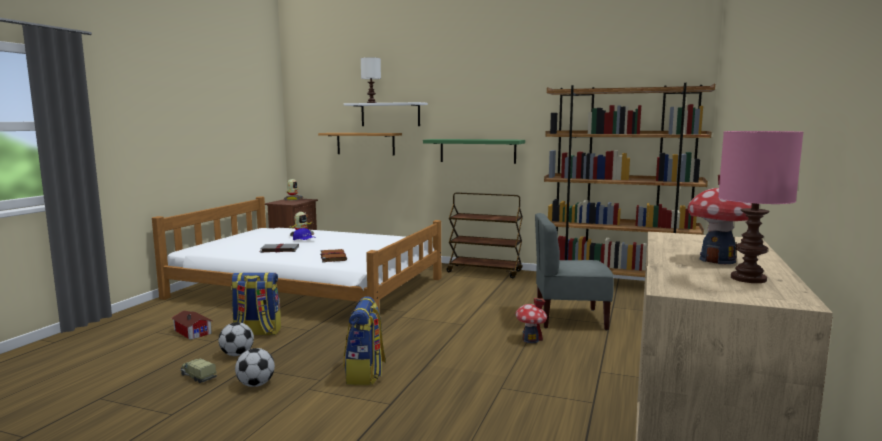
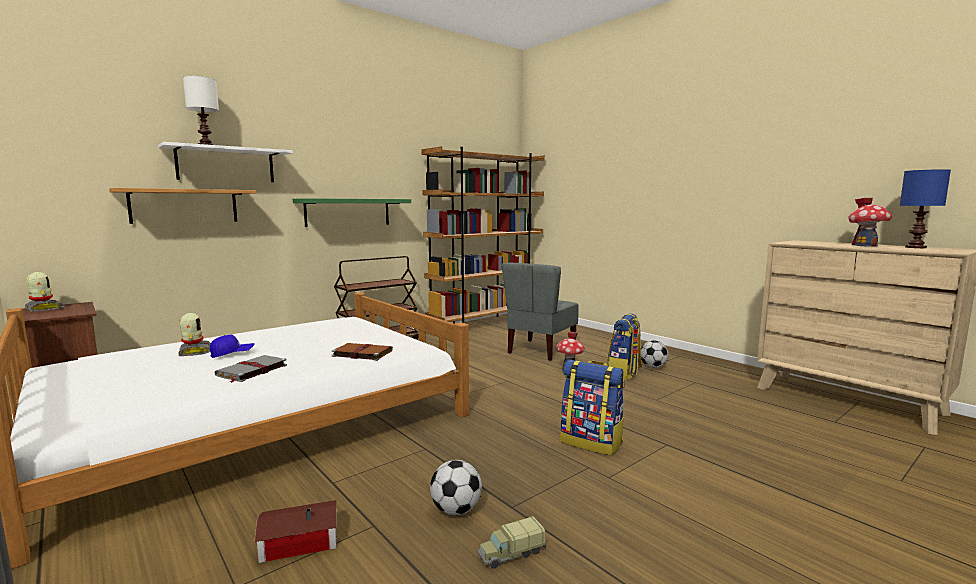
camera: 60 degrees left, 0 degrees up
backpack [231,272,281,335] -> backpack moved to [607,313,642,380]
football [235,348,275,387] -> football moved to [641,340,669,368]
pink table lamp [718,131,803,283] -> blue table lamp [900,169,951,248]

